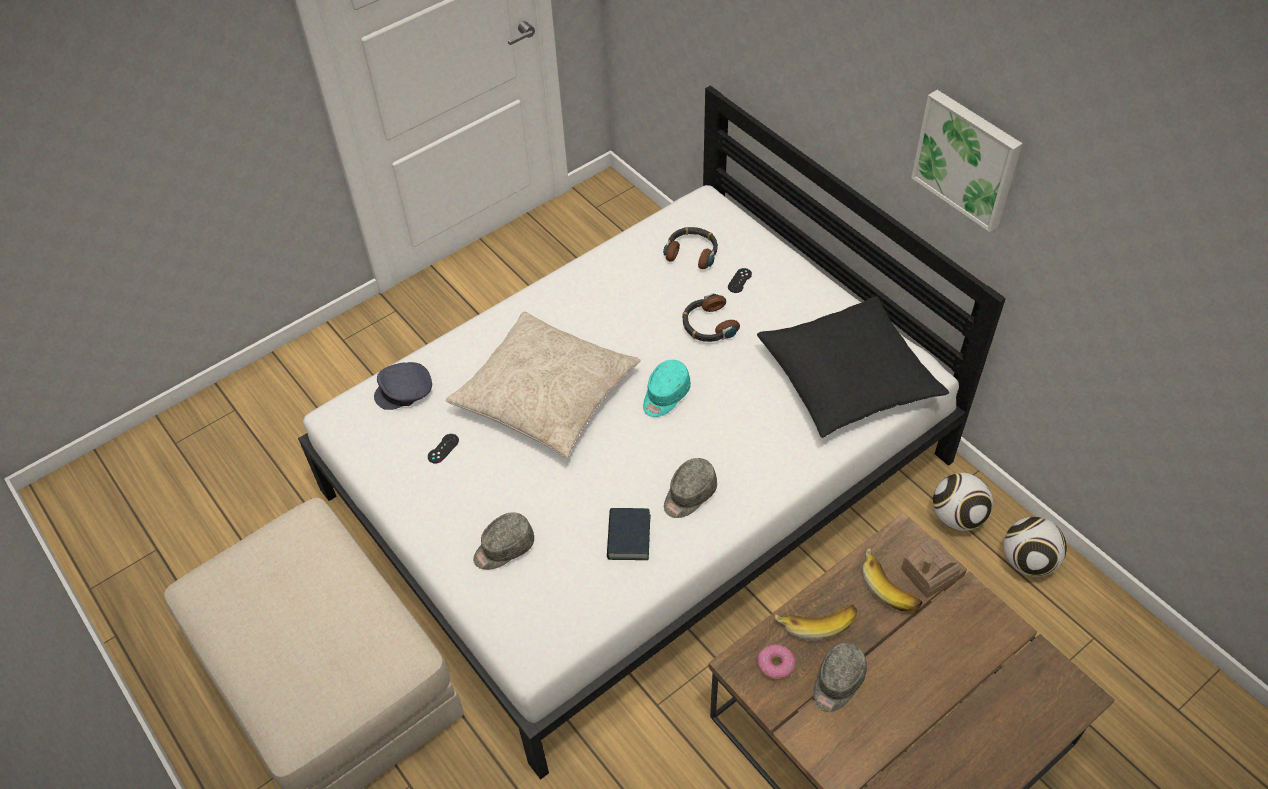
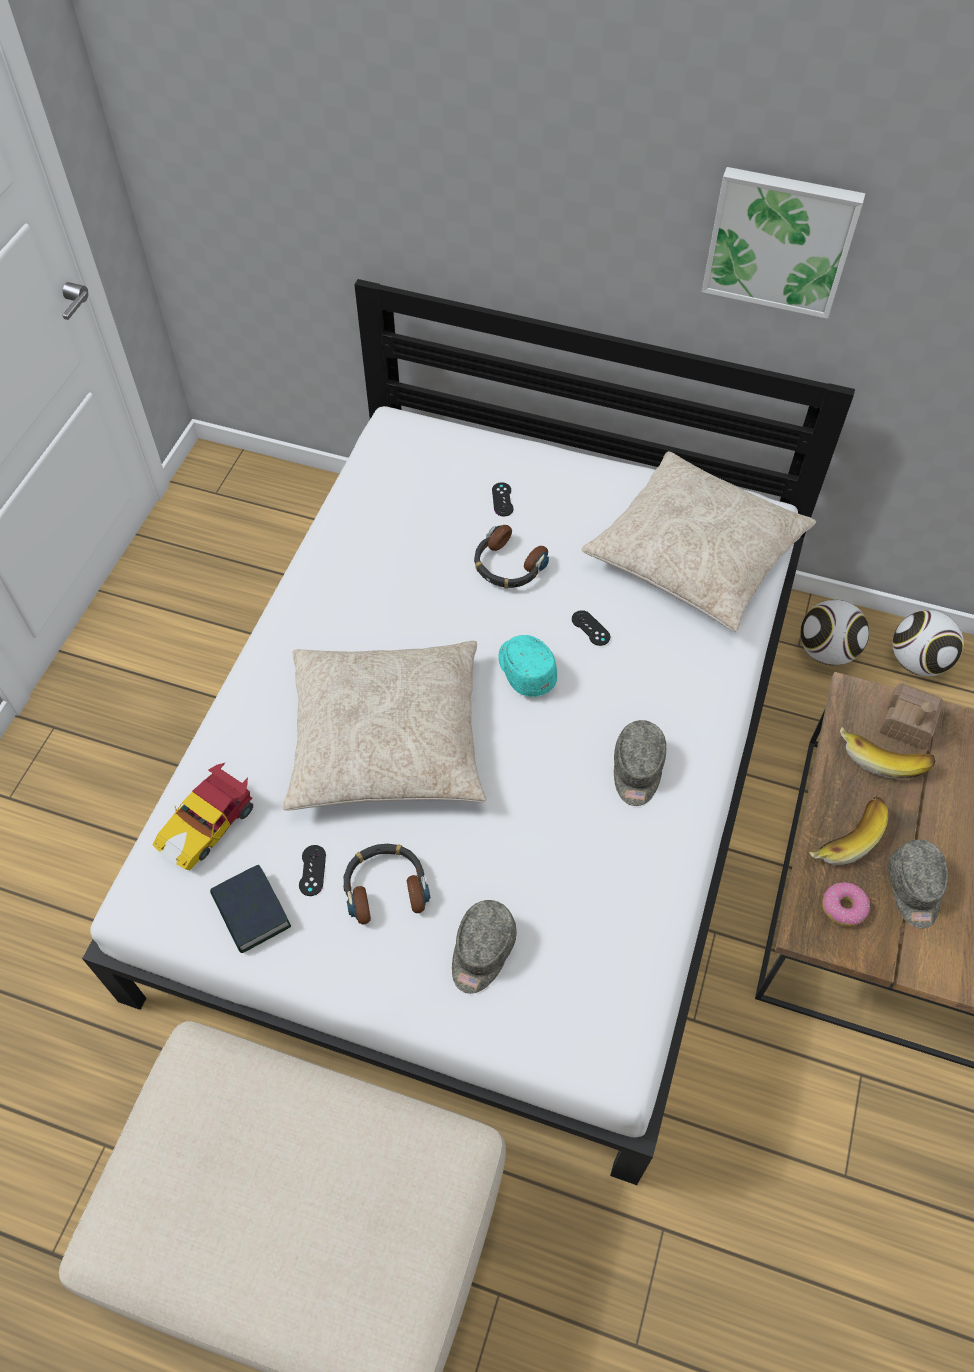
camera: 35 degrees left, 5 degrees up
grey cap [374,362,432,410] -> toy car [153,763,253,870]
book [607,508,651,560] -> book moved to [210,865,291,953]
turquoise cap [643,360,691,417] -> turquoise cap turned 150 degrees clockwise [499,635,557,697]
headphones [663,227,718,269] -> headphones moved to [343,844,431,924]
black pillow [757,296,949,438] -> beige pillow [581,451,816,632]
none -> black game controller [572,610,610,646]

